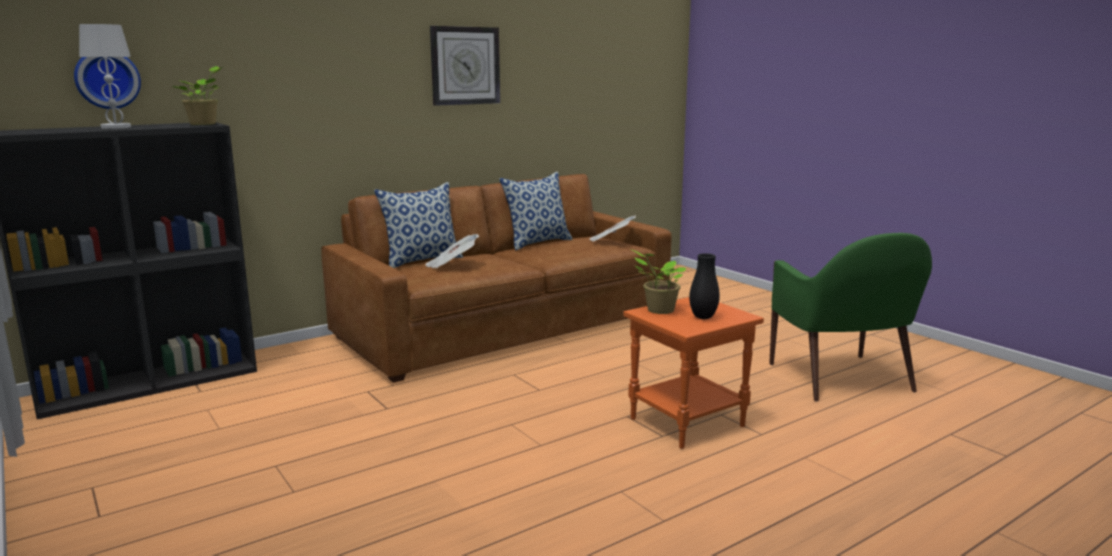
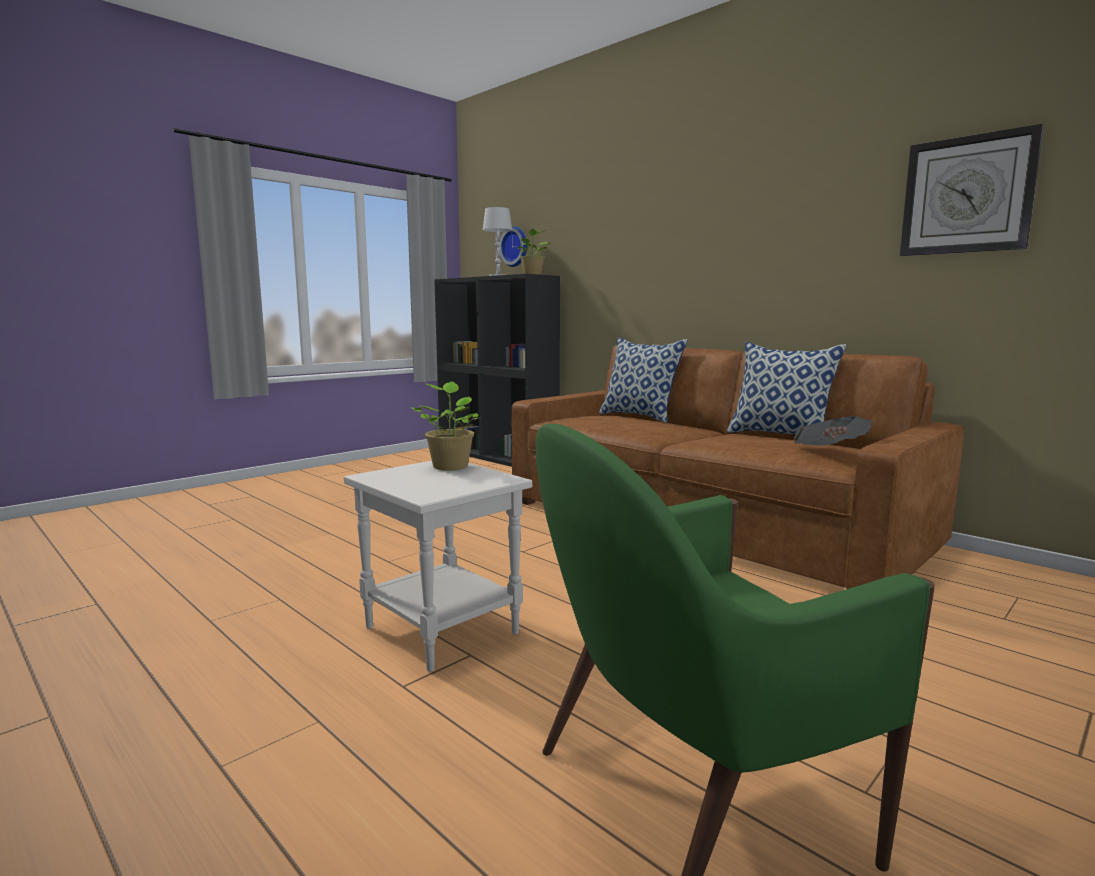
camera: 80 degrees right, 5 degrees down
newspaper [425,234,479,269] -> none
wall clock [430,26,500,106] -> wall clock moved to [900,124,1044,256]
orange side table [623,297,764,449] -> white side table [344,461,532,672]
black vase [689,253,720,319] -> none

